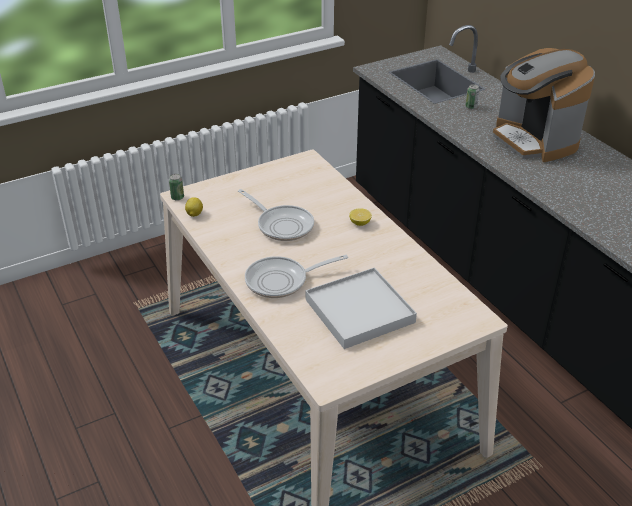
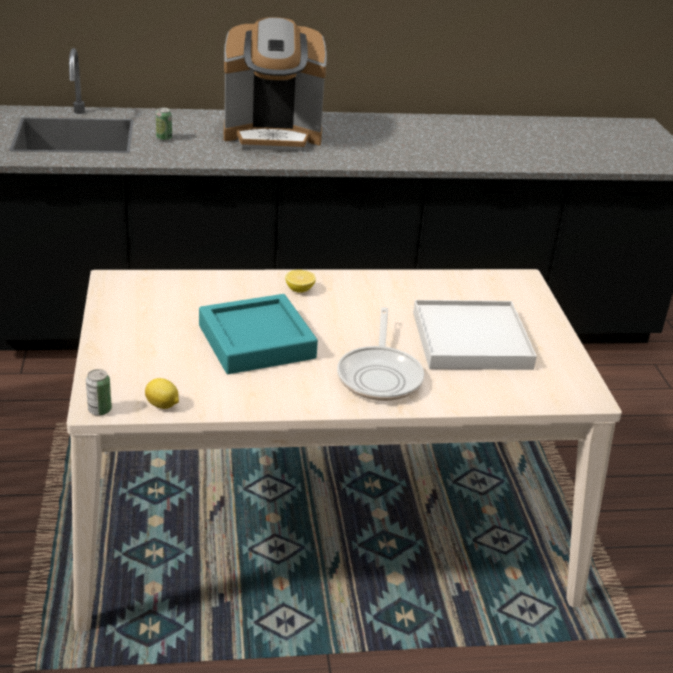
camera: 70 degrees left, 5 degrees down
frying pan [238,189,314,241] -> turquoise tray [199,294,318,374]

